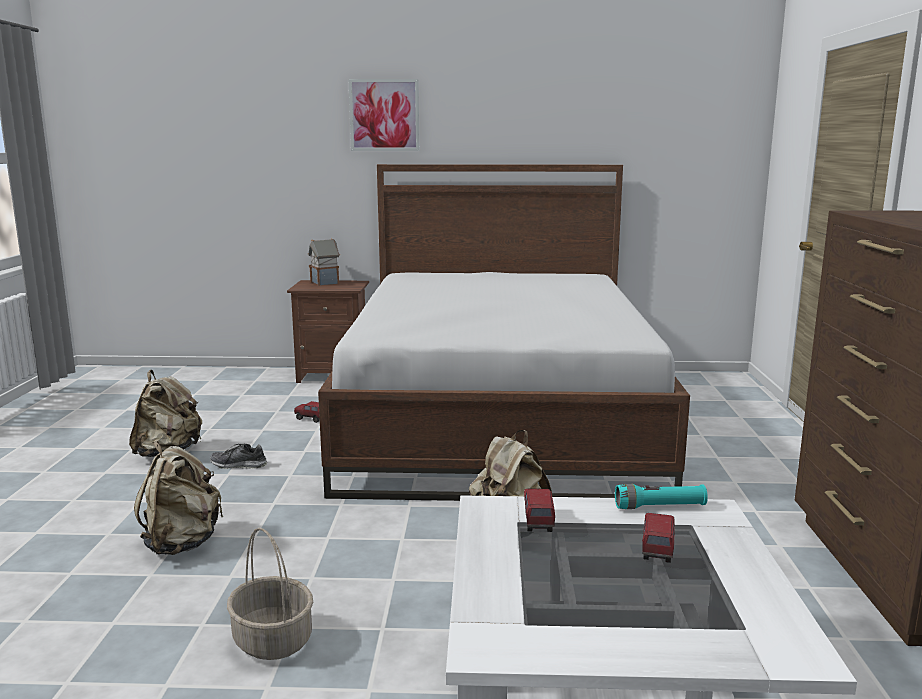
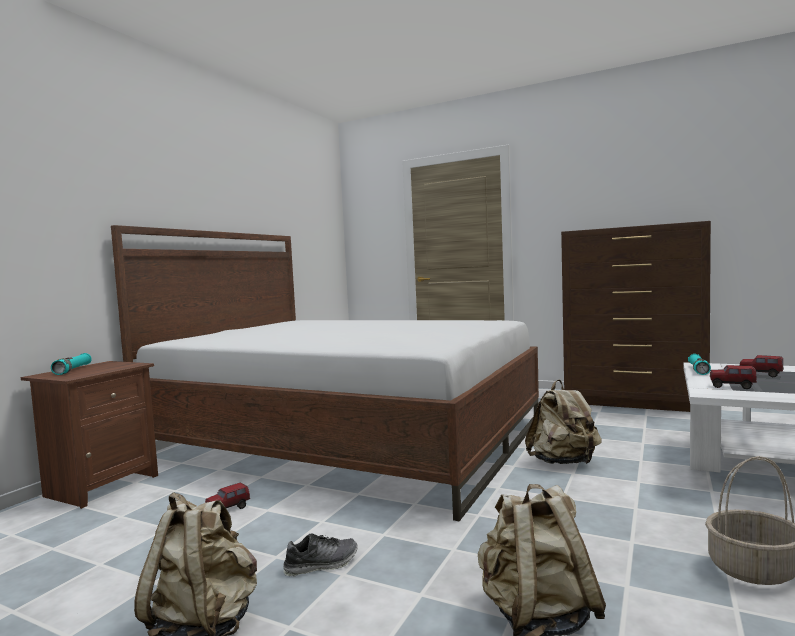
camera: 65 degrees left, 10 degrees down
shoe [210,444,267,469] -> shoe turned 135 degrees counterclockwise [283,533,358,577]
toy house [308,238,340,286] -> turquoise flashlight [51,353,92,375]
picture [348,79,419,151] -> none

